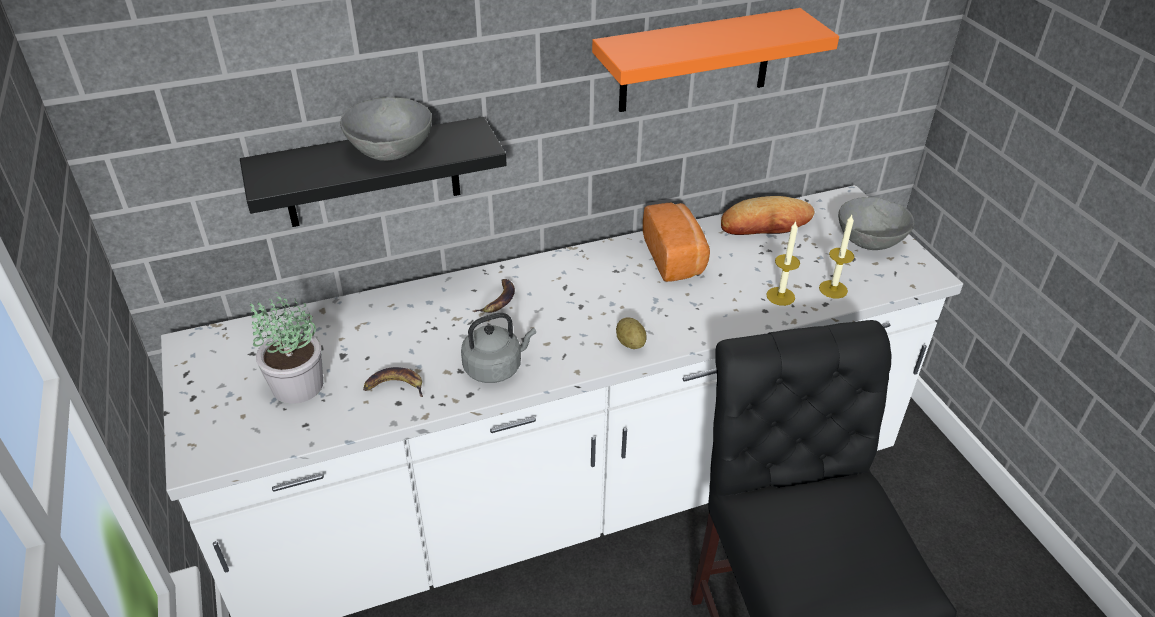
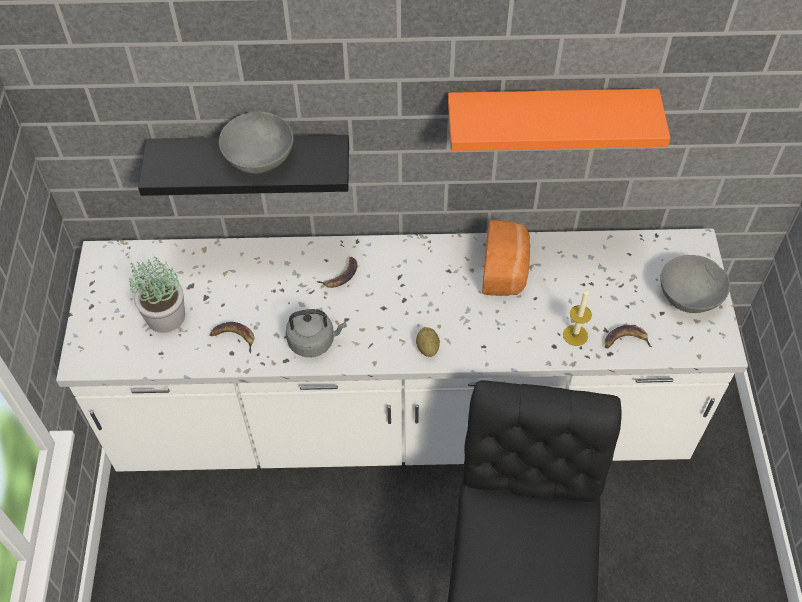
camera: 20 degrees right, 15 degrees up
bread [721,196,815,235] -> none
candle [819,215,854,299] -> banana [604,325,652,349]

